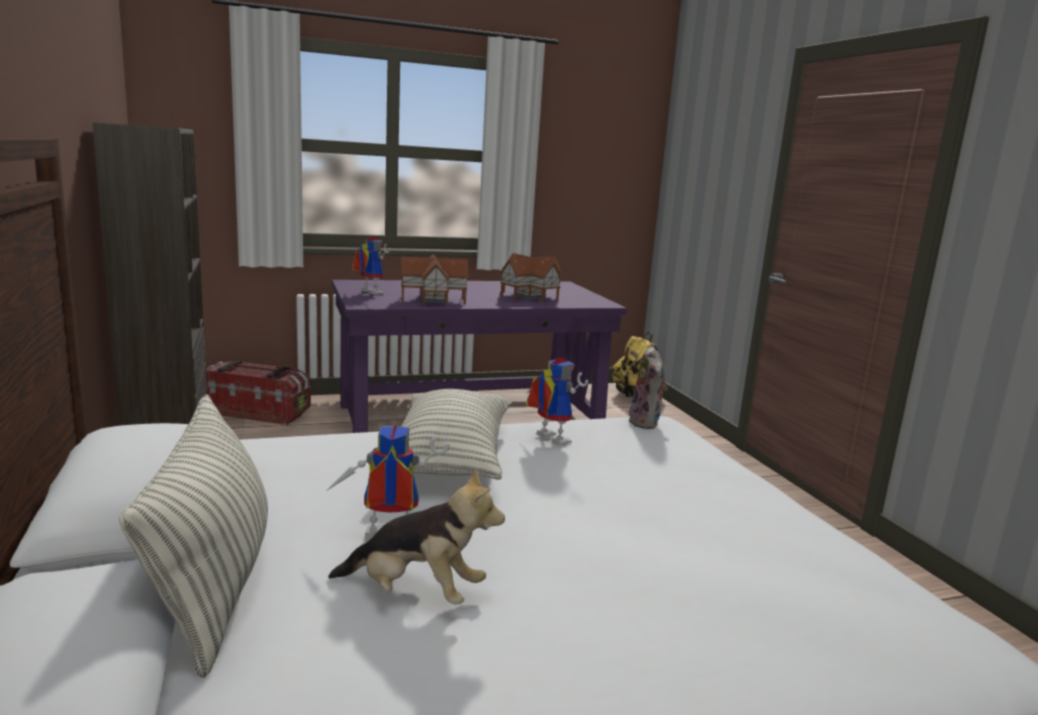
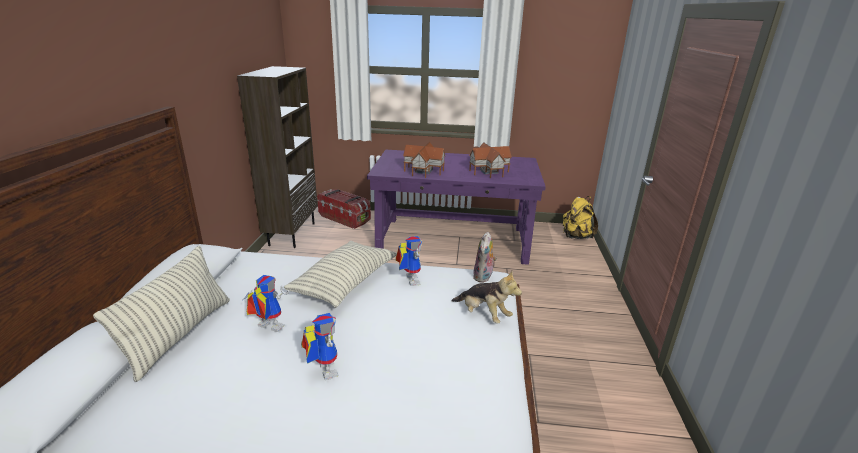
camera: 25 degrees right, 10 degrees up
plush toy [328,468,505,605] -> plush toy moved to [451,271,522,324]
toy robot [352,237,390,295] -> toy robot moved to [301,313,338,380]

